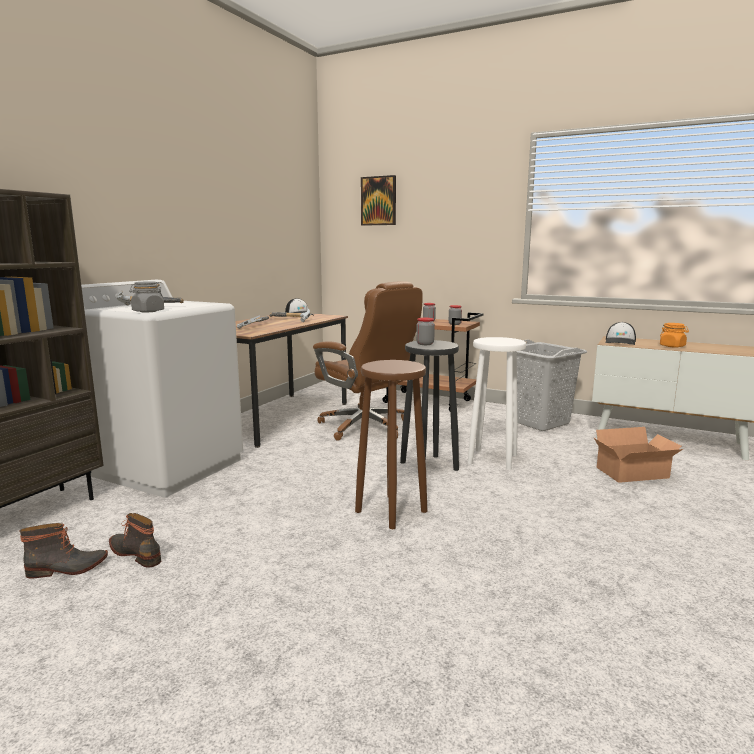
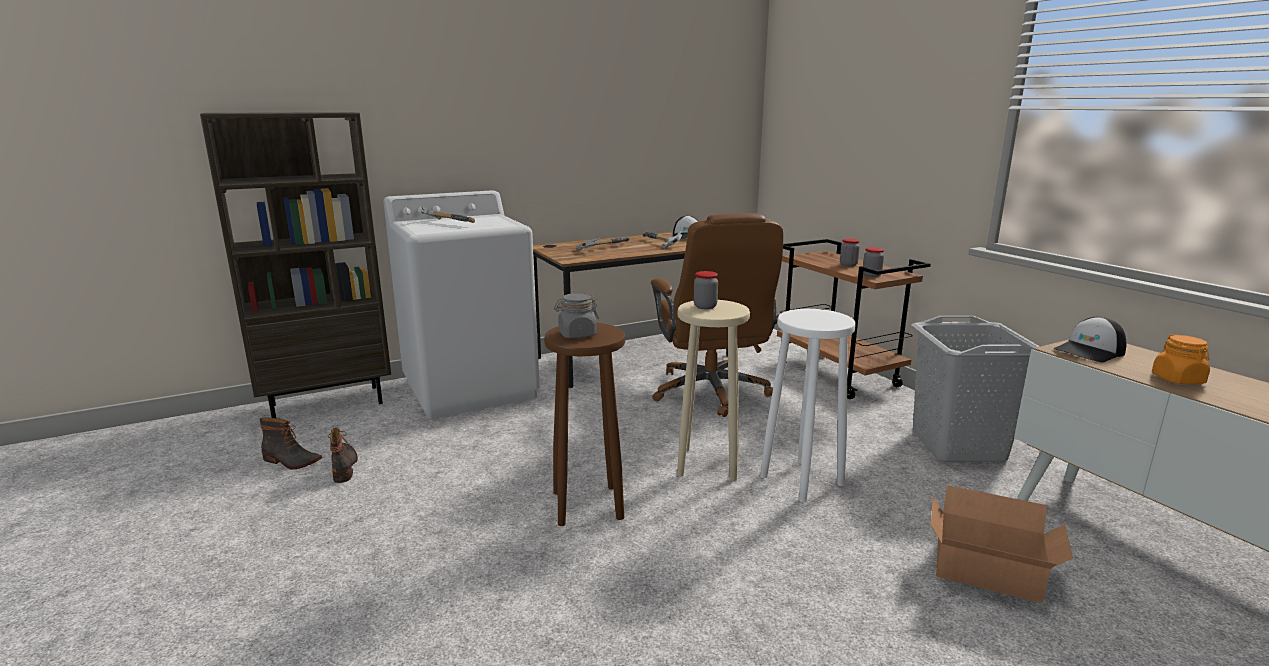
camera: 35 degrees right, 5 degrees up
grey jar [129,281,164,313] -> grey jar moved to [554,293,599,338]
picture [361,175,396,226] -> none
black stool [400,340,459,471] -> beige stool [677,300,750,481]

